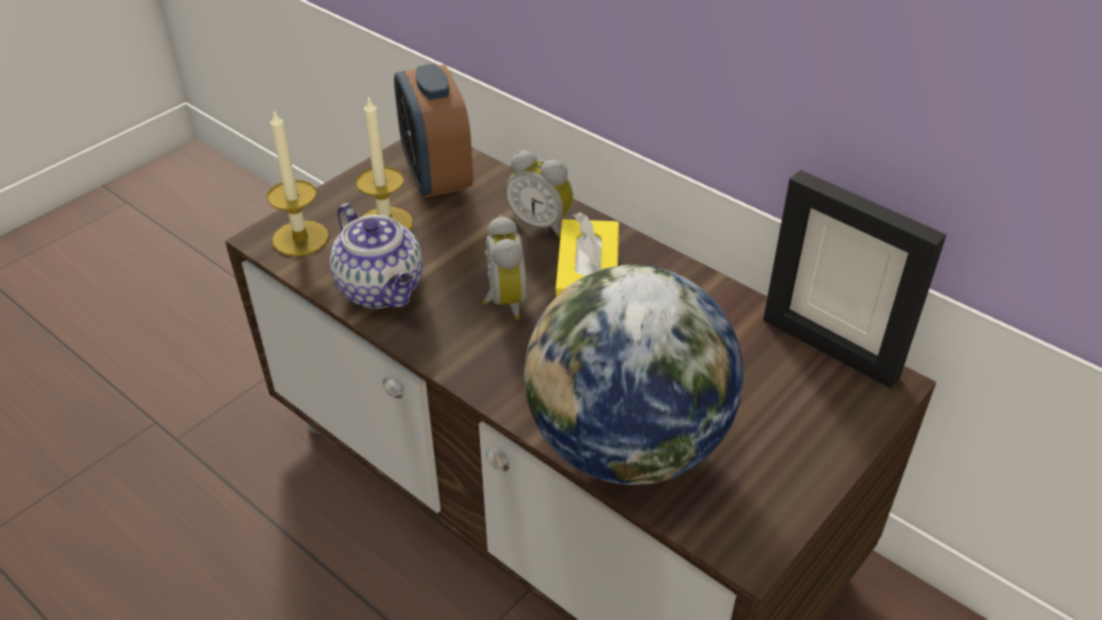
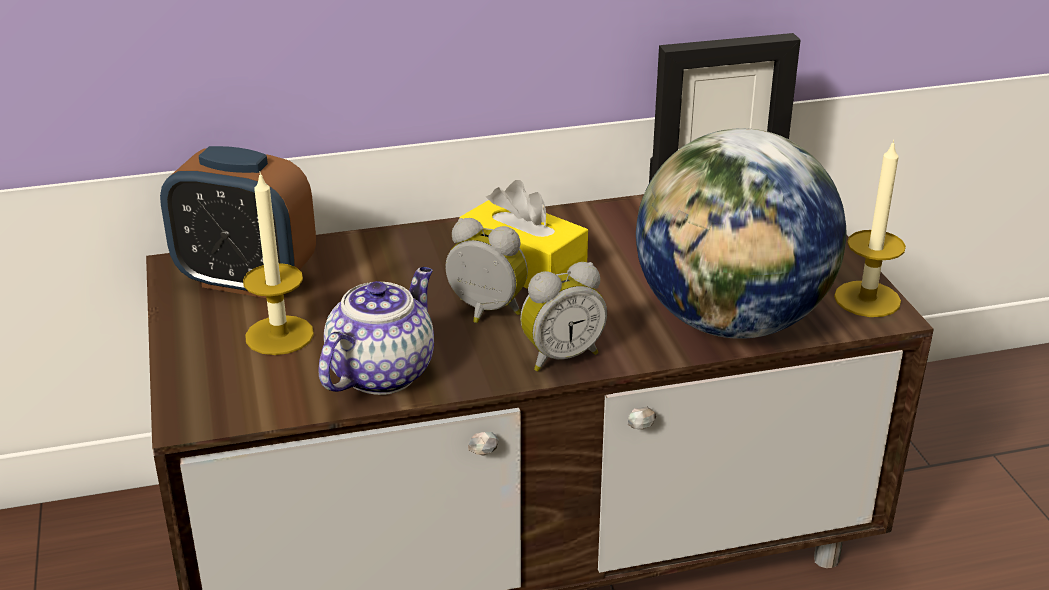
camera: 55 degrees left, 10 degrees down
candle [267,110,329,256] -> candle moved to [834,140,906,317]
teapot [330,203,423,308] -> teapot turned 60 degrees counterclockwise [318,267,434,395]
alarm clock [505,151,573,237] -> alarm clock moved to [520,262,607,371]

